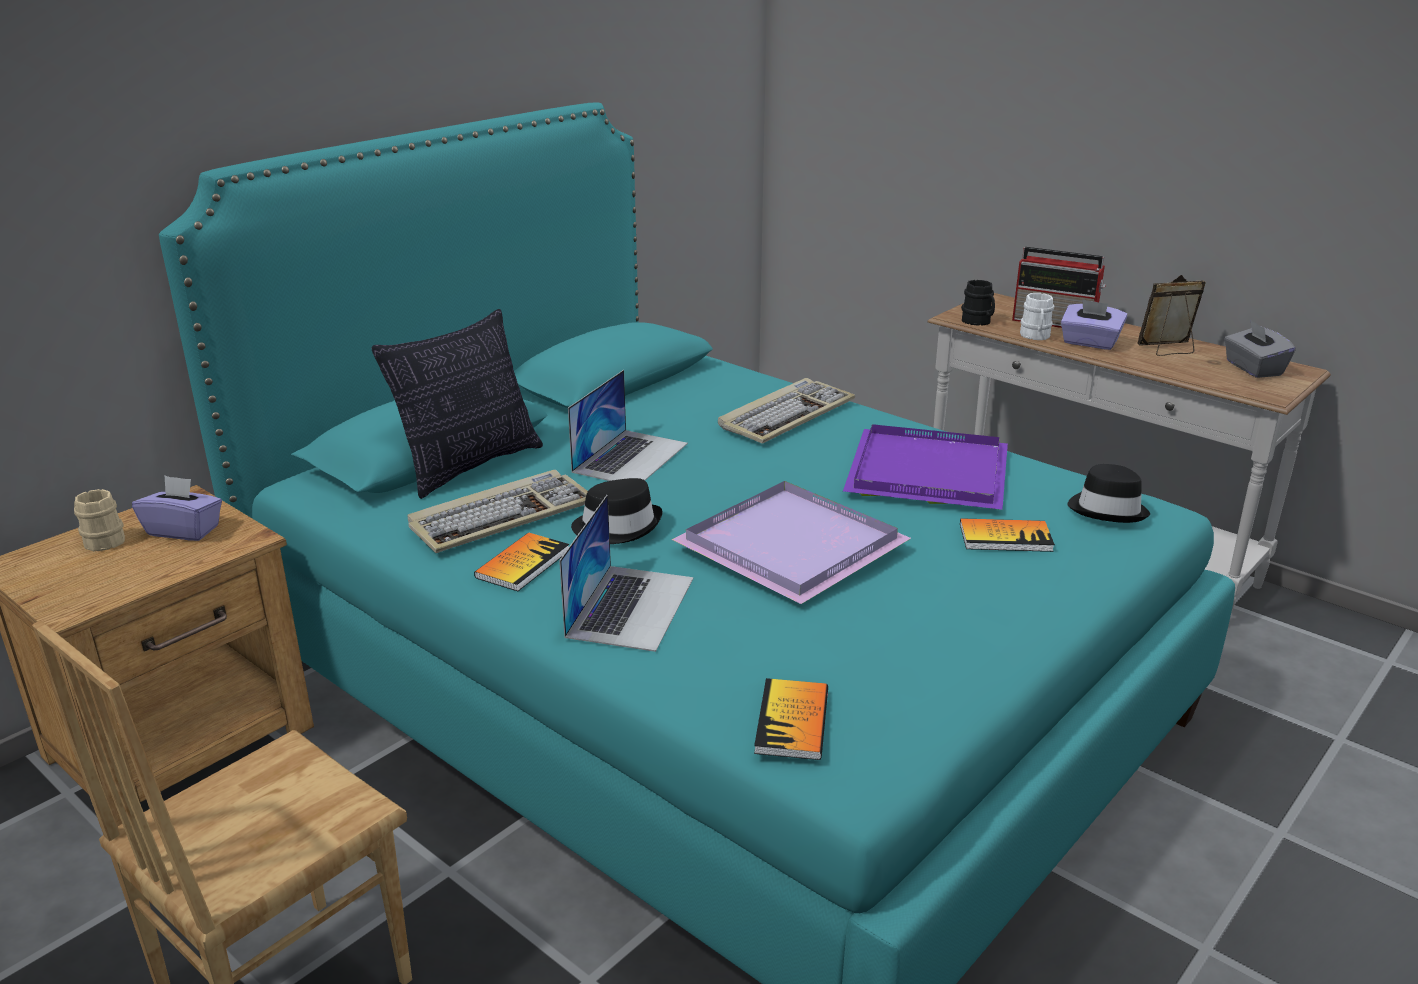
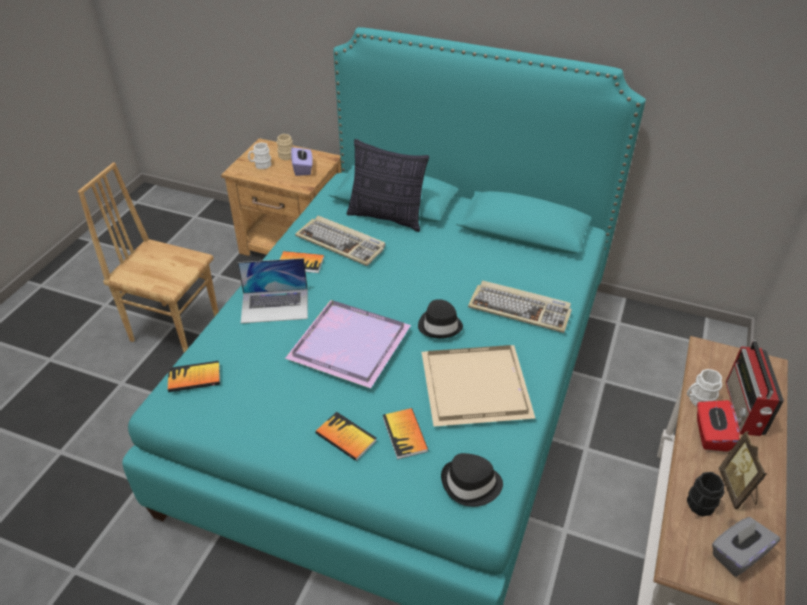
camera: 70 degrees right, 15 degrees up
laptop [568,370,688,481] -> none
black hat [571,478,663,544] -> black hat moved to [418,299,463,338]
purple tray [843,424,1008,510] -> beige tray [422,345,536,427]
black mug [961,280,995,326] -> black mug moved to [687,472,725,516]
purple tissue box [1061,299,1127,350] -> red tissue box [697,400,740,451]
picture frame [1137,275,1206,356] -> picture frame turned 150 degrees counterclockwise [719,431,767,509]
none -> white mug [248,143,271,169]
none -> book [315,412,377,461]

